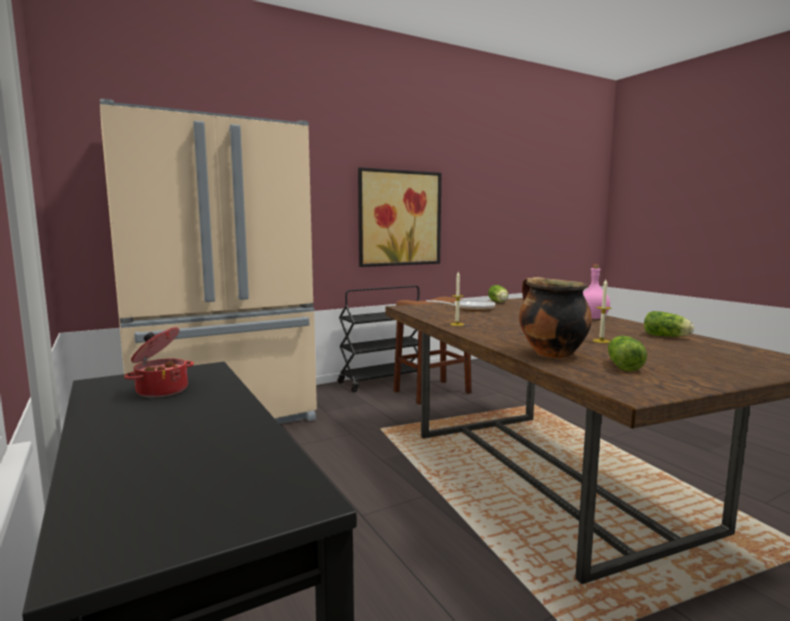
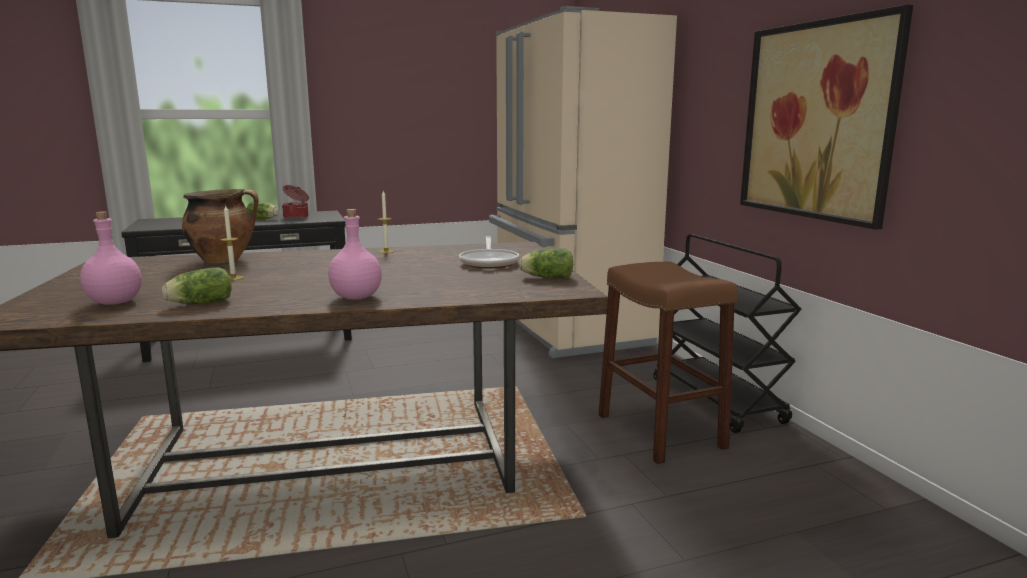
camera: 100 degrees right, 5 degrees up
lettuce [608,335,647,371] -> lettuce moved to [247,201,279,219]
none -> pink bottle [80,211,142,305]

